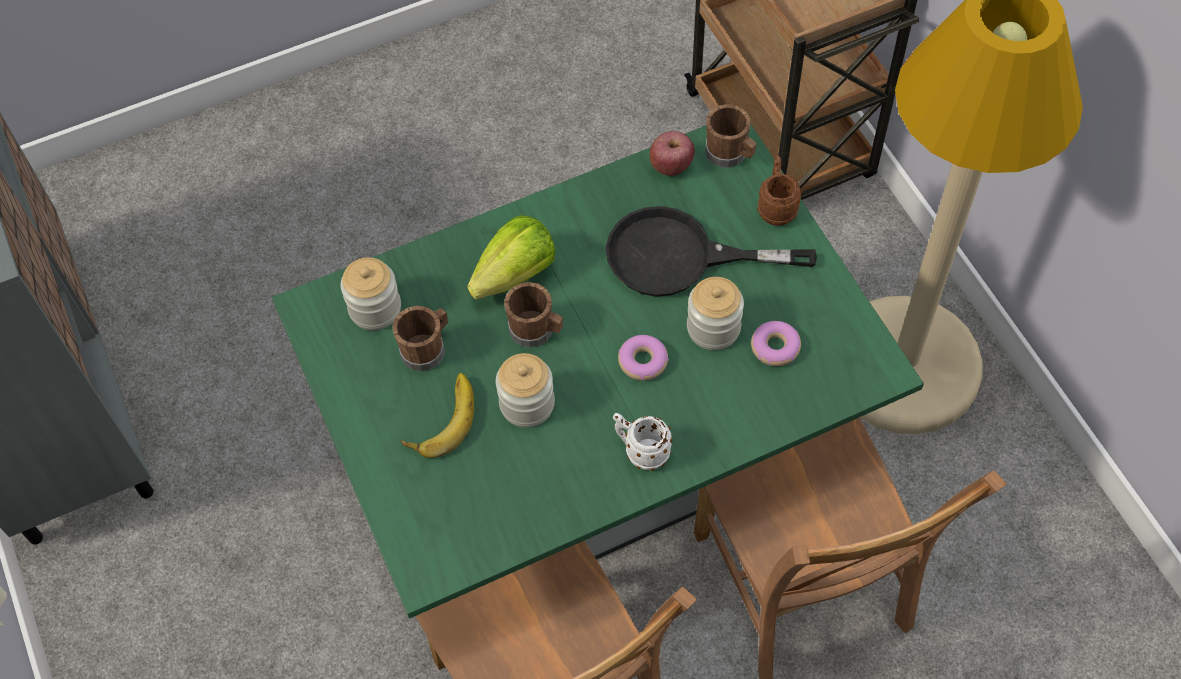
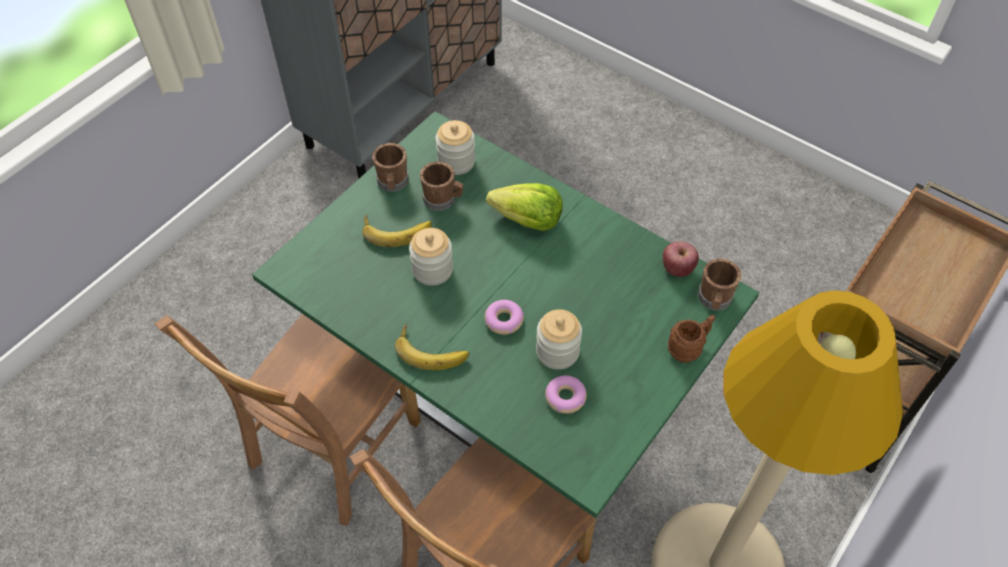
camera: 60 degrees right, 5 degrees down
brown mug [504,282,563,347] -> brown mug moved to [372,143,409,192]
black frying pan [606,206,817,297] -> none
white mug [613,413,672,471] -> banana [395,323,469,370]

